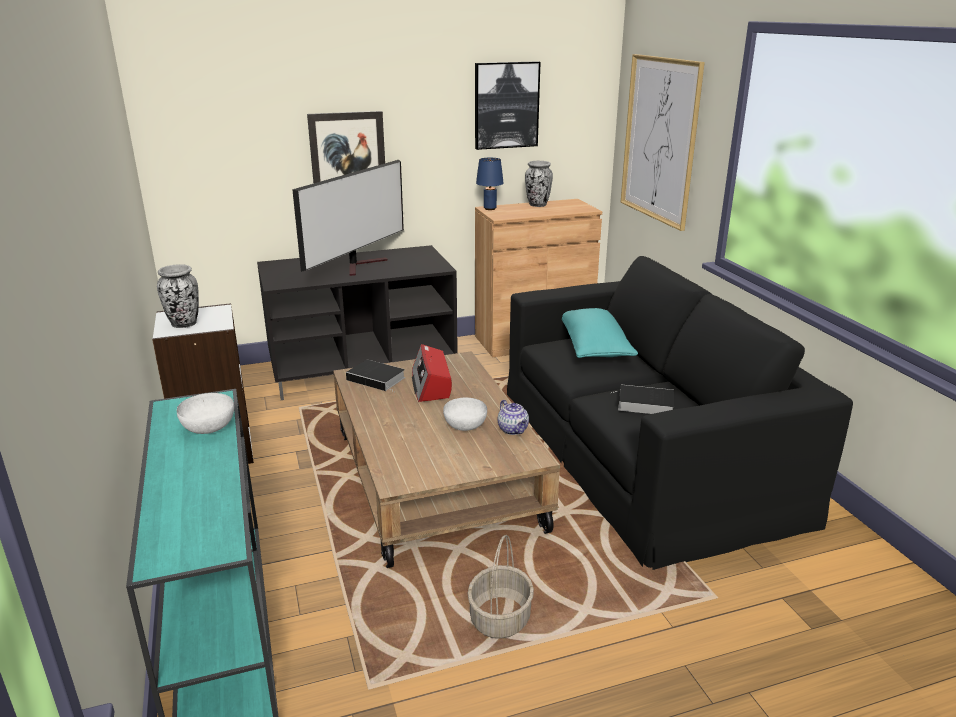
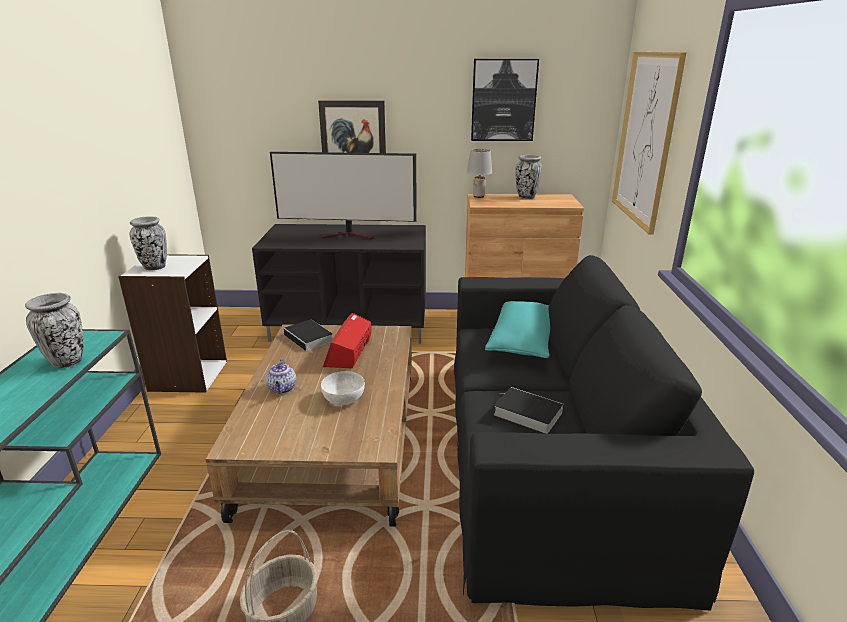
camera: 20 degrees right, 0 degrees up
white bowl [177,393,234,434] -> vase [25,293,84,368]
television [292,160,404,276] -> television turned 45 degrees clockwise [270,152,417,240]
blue table lamp [476,158,504,210] -> grey table lamp [467,149,492,198]
teapot [497,400,529,435] -> teapot moved to [266,359,296,394]

